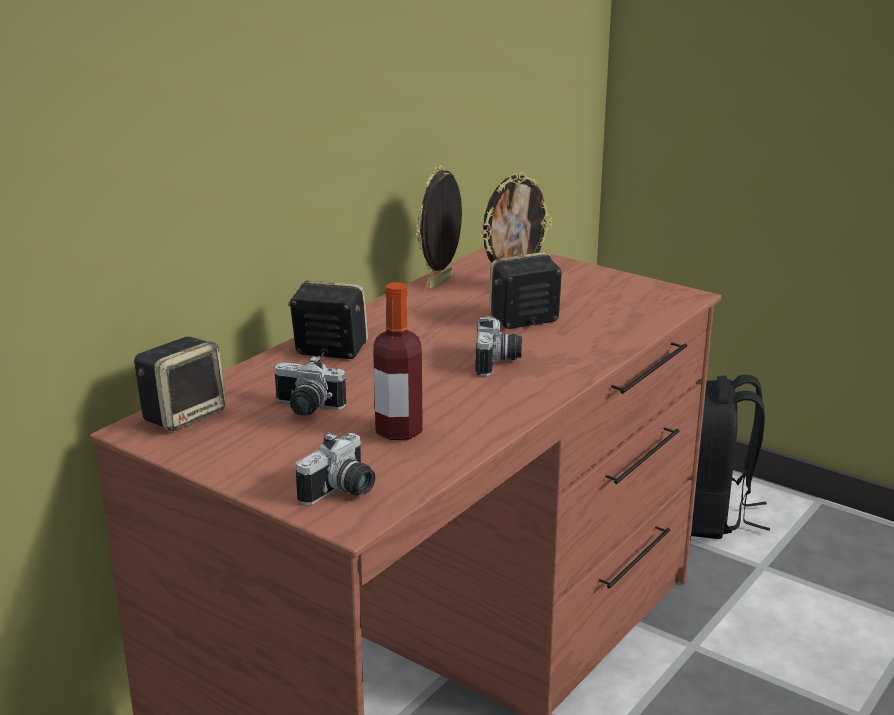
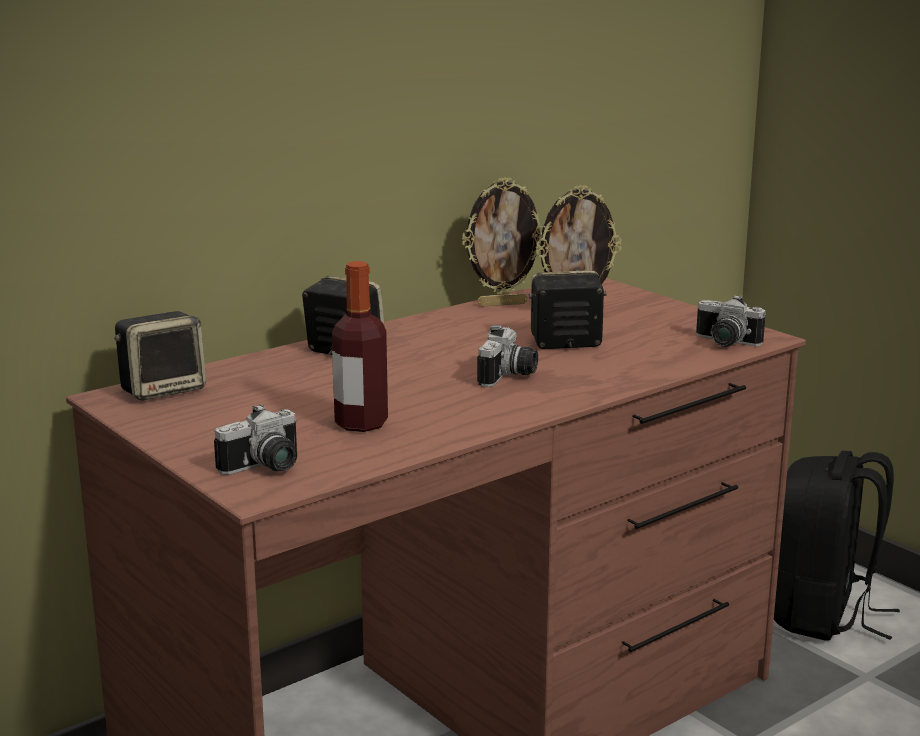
camera: 15 degrees right, 5 degrees down
camera [274,356,346,416] -> camera moved to [696,295,766,347]
picture frame [415,165,462,289] -> picture frame turned 150 degrees counterclockwise [462,177,543,307]

